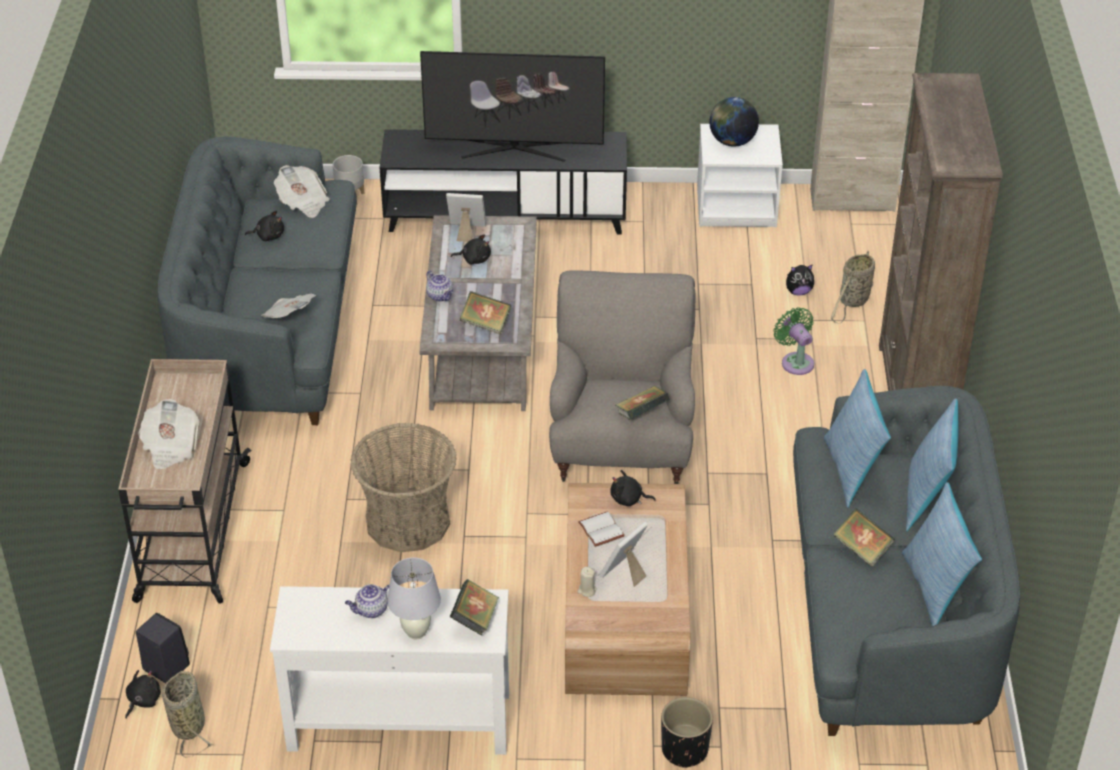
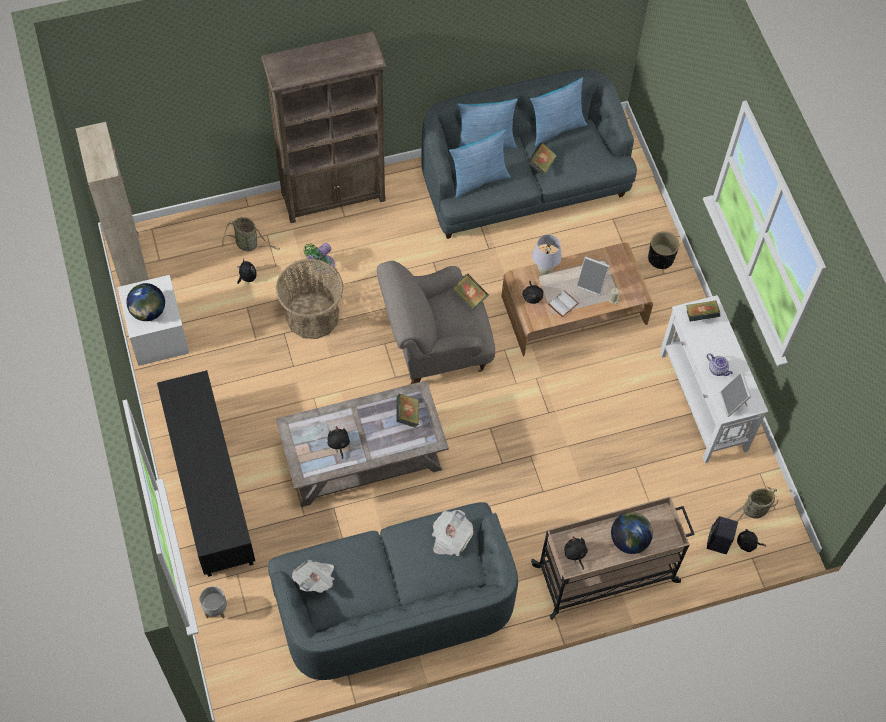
camera: 110 degrees left, 20 degrees up
newspaper [138,399,199,469] -> globe [611,512,653,554]
black plush toy [245,211,284,241] -> black plush toy moved to [564,536,588,570]
basket [351,423,457,552] -> basket moved to [276,259,343,339]
white table lamp [387,558,441,639] -> white table lamp moved to [532,235,562,275]
television [420,51,605,162] -> none
teapot [426,271,453,302] -> none
picture frame [446,193,487,242] -> picture frame moved to [720,372,751,417]

